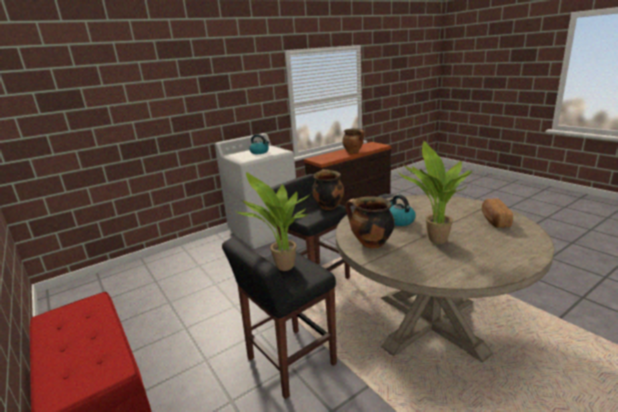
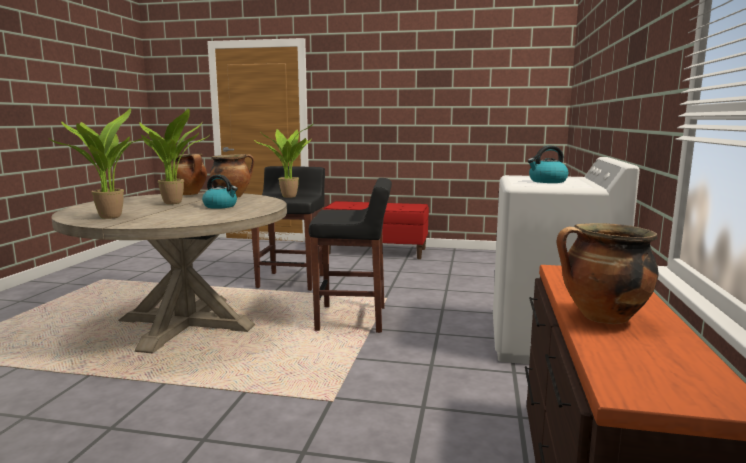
camera: 135 degrees right, 10 degrees down
cooking pot [312,169,344,210] -> cooking pot moved to [171,154,207,195]
bread [482,199,513,228] -> potted plant [49,108,150,219]

